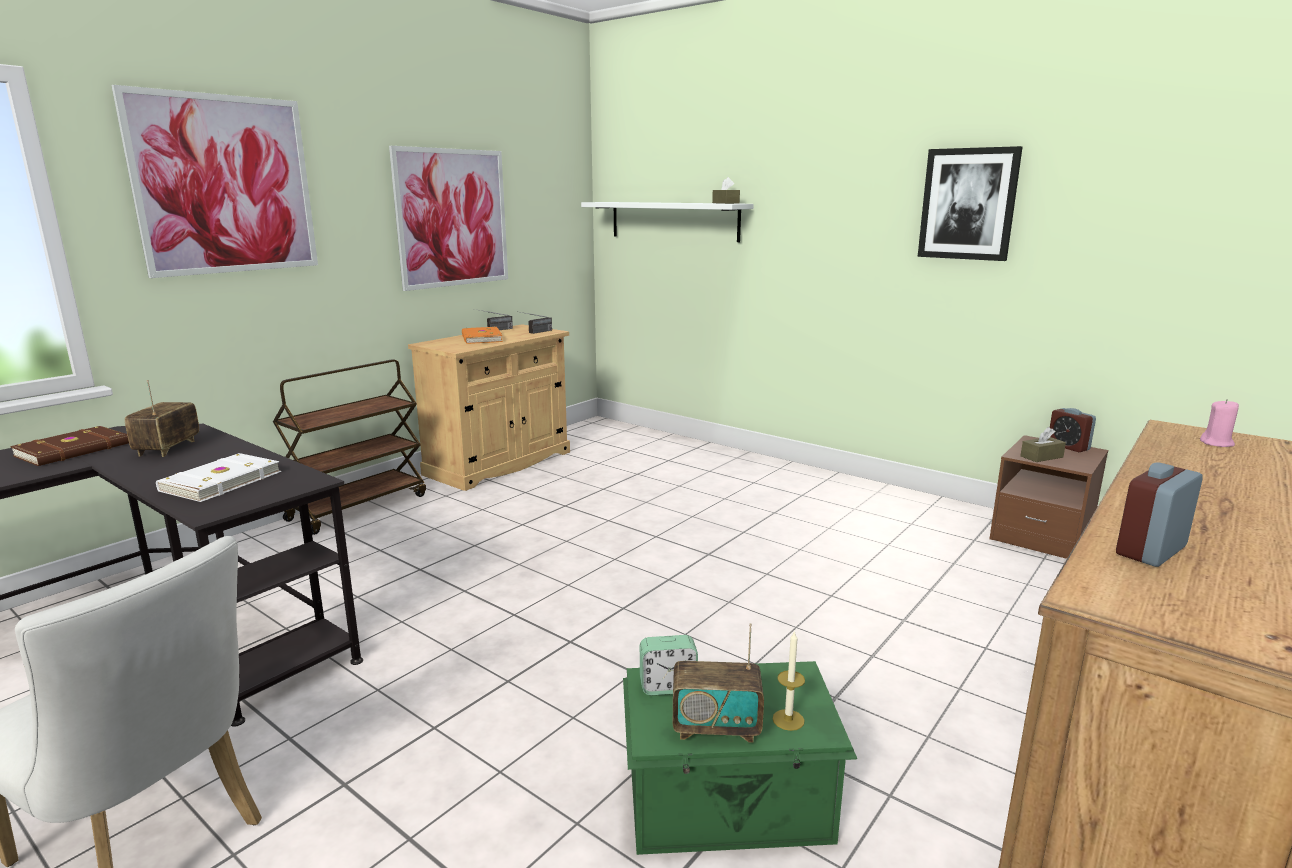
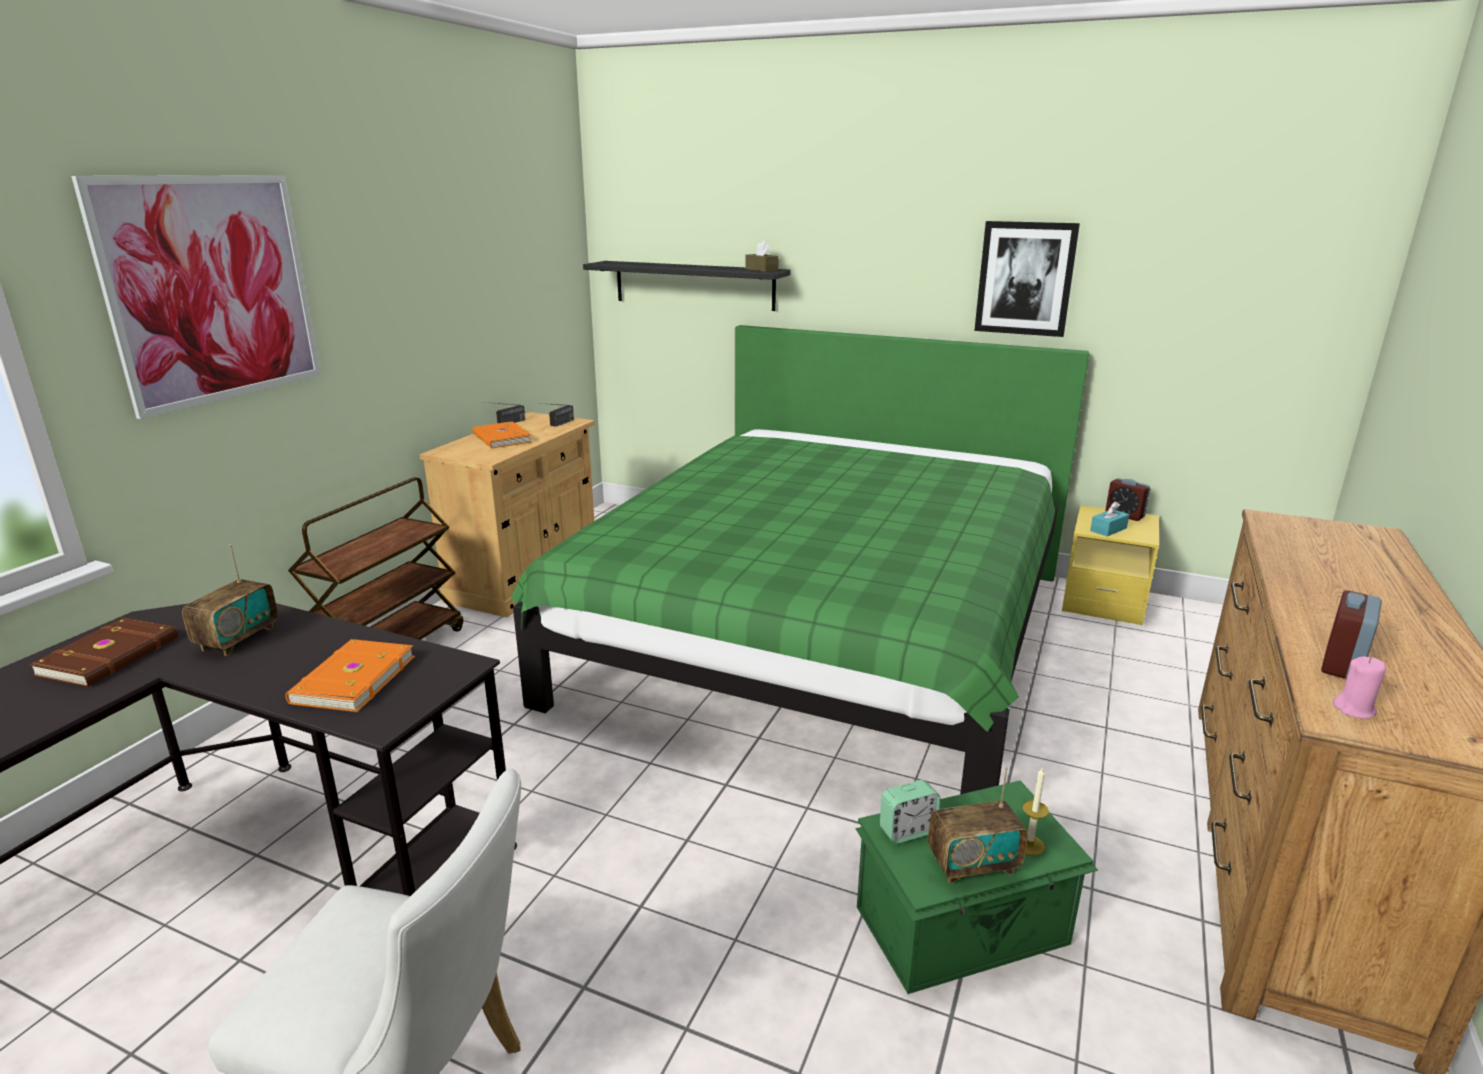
camera: 15 degrees left, 5 degrees up
radio [125,380,199,457] -> radio turned 150 degrees counterclockwise [182,544,278,656]
white book [156,453,281,502] -> orange book [285,639,415,712]
picture [389,146,508,291] -> none
white shelf [581,202,754,242] -> black shelf [583,261,791,311]
brown nightstand [989,435,1108,559] -> yellow nightstand [1062,505,1159,626]
brown tissue box [1020,427,1066,462] -> turquoise tissue box [1090,502,1129,536]
pink candle [1200,399,1239,447] -> pink candle moved to [1333,657,1386,719]
none -> green bed [511,325,1090,794]

